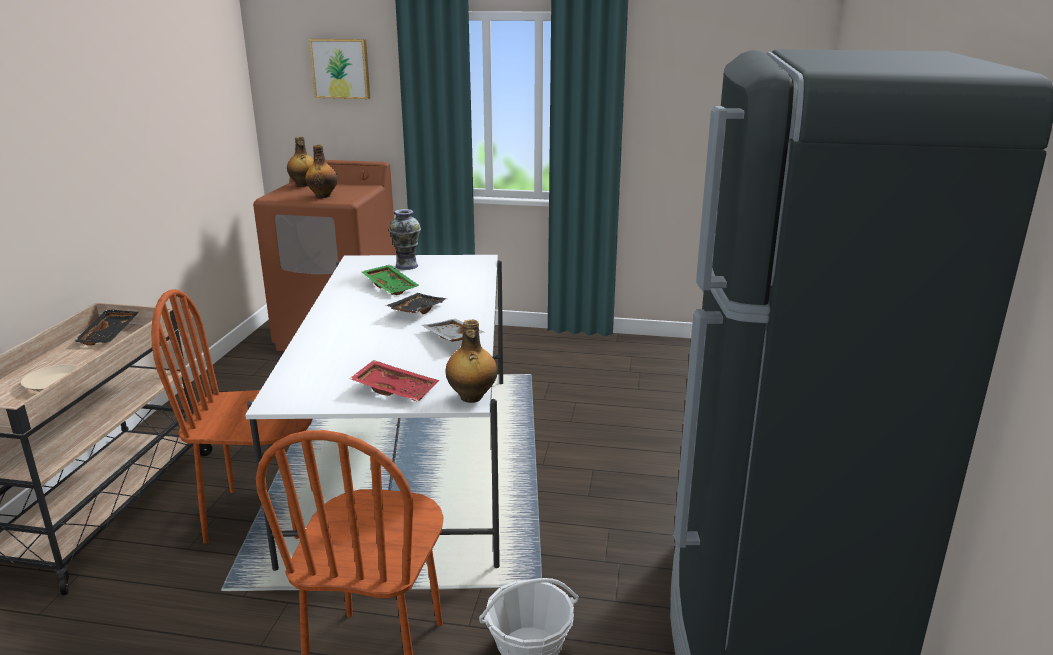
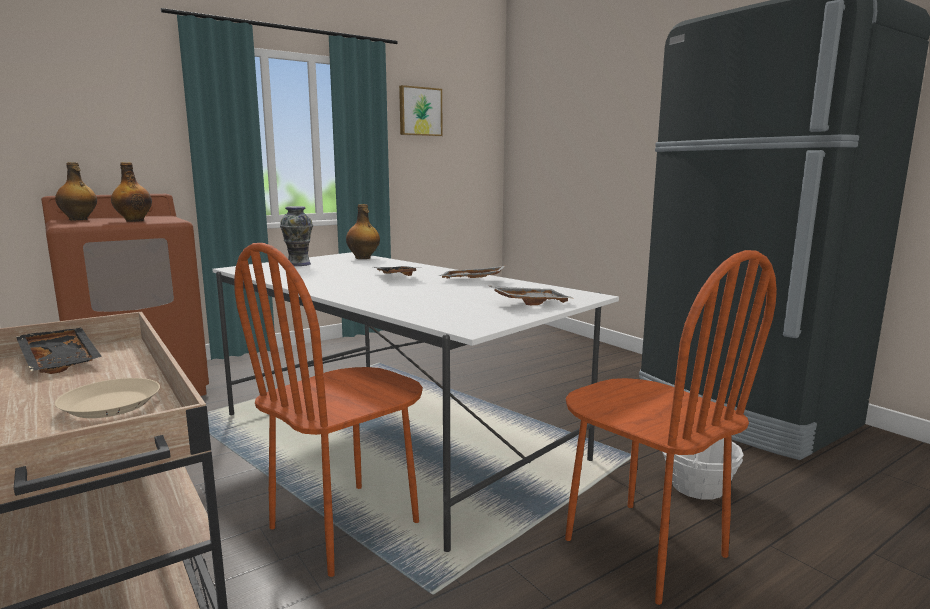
camera: 45 degrees left, 10 degrees down
picture [309,39,370,99] -> picture moved to [399,85,443,136]
red tray [349,360,439,401] -> grey tray [490,286,575,305]
green tray [362,265,420,295] -> none
bottle [445,320,498,403] -> bottle moved to [346,204,380,259]

